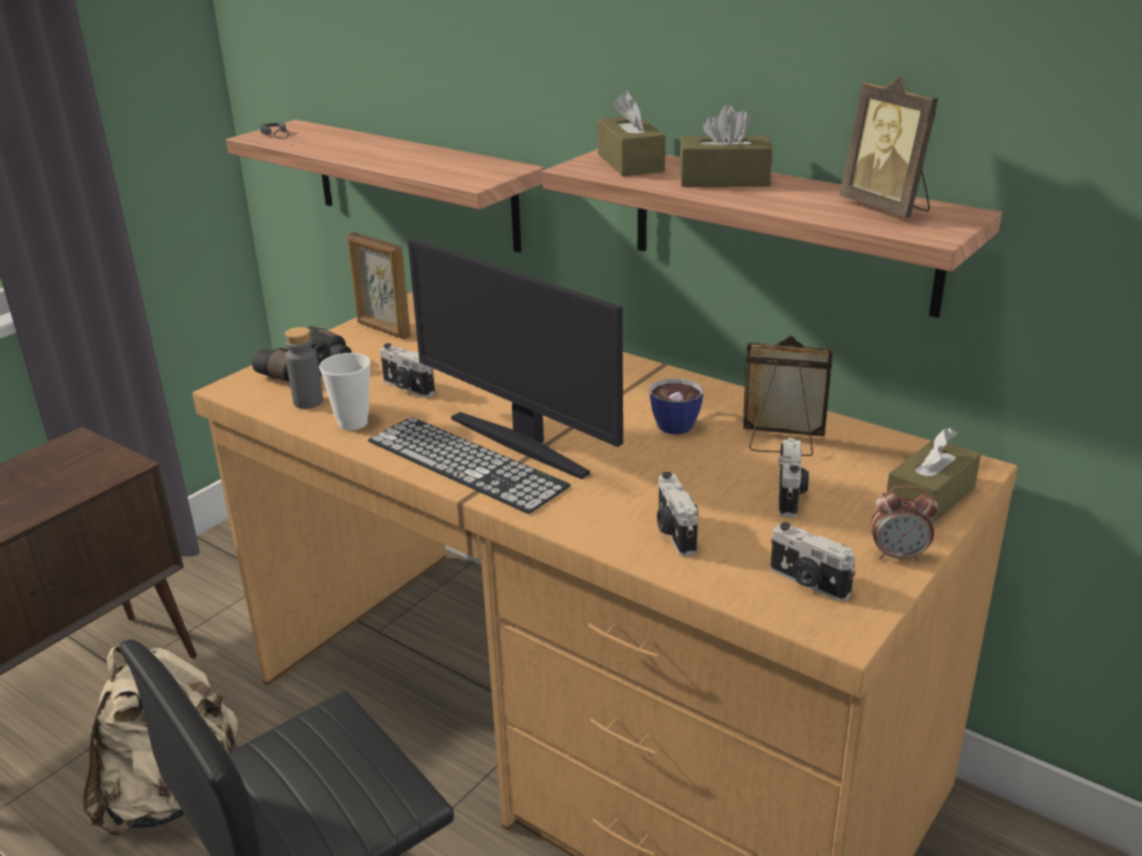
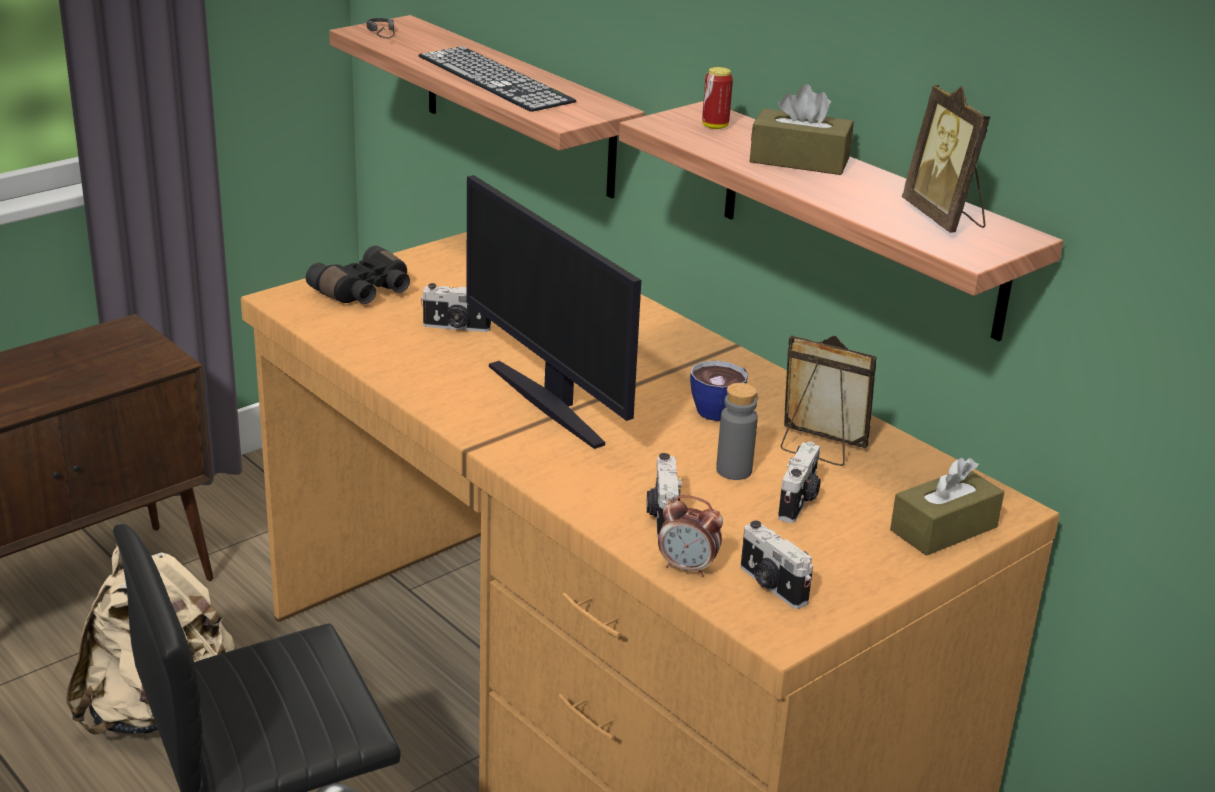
camera: 10 degrees right, 0 degrees up
grey bottle [285,327,323,409] -> grey bottle moved to [716,383,758,480]
cup [319,353,371,430] -> none
picture frame [347,232,411,339] -> none
keyboard [368,417,571,514] -> keyboard moved to [419,46,576,112]
camera [380,343,435,398] -> camera turned 45 degrees counterclockwise [421,283,491,332]
brown tissue box [598,91,666,176] -> can [702,67,733,129]
alarm clock [871,485,938,561] -> alarm clock moved to [658,495,723,577]

